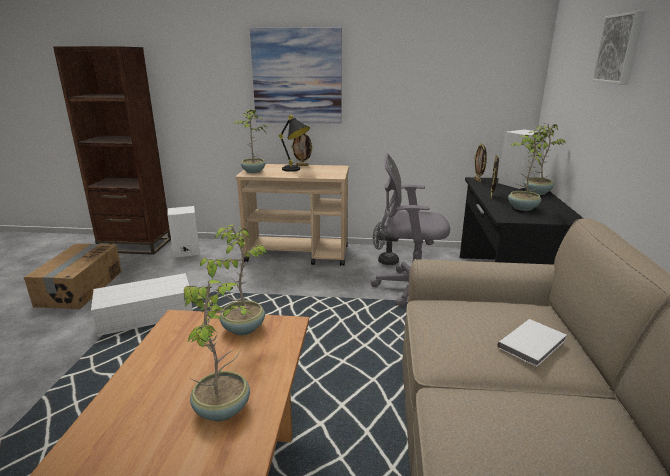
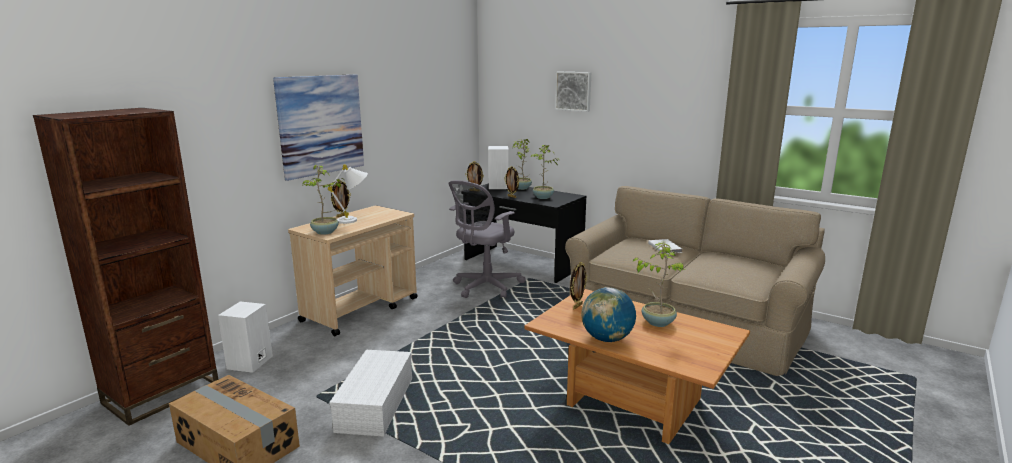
camera: 60 degrees left, 5 degrees down
potted plant [200,225,267,335] -> picture frame [570,262,587,310]
black table lamp [279,115,310,172] -> white table lamp [328,164,368,224]
grey fan [373,222,399,265] -> none
none -> globe [581,287,636,342]

